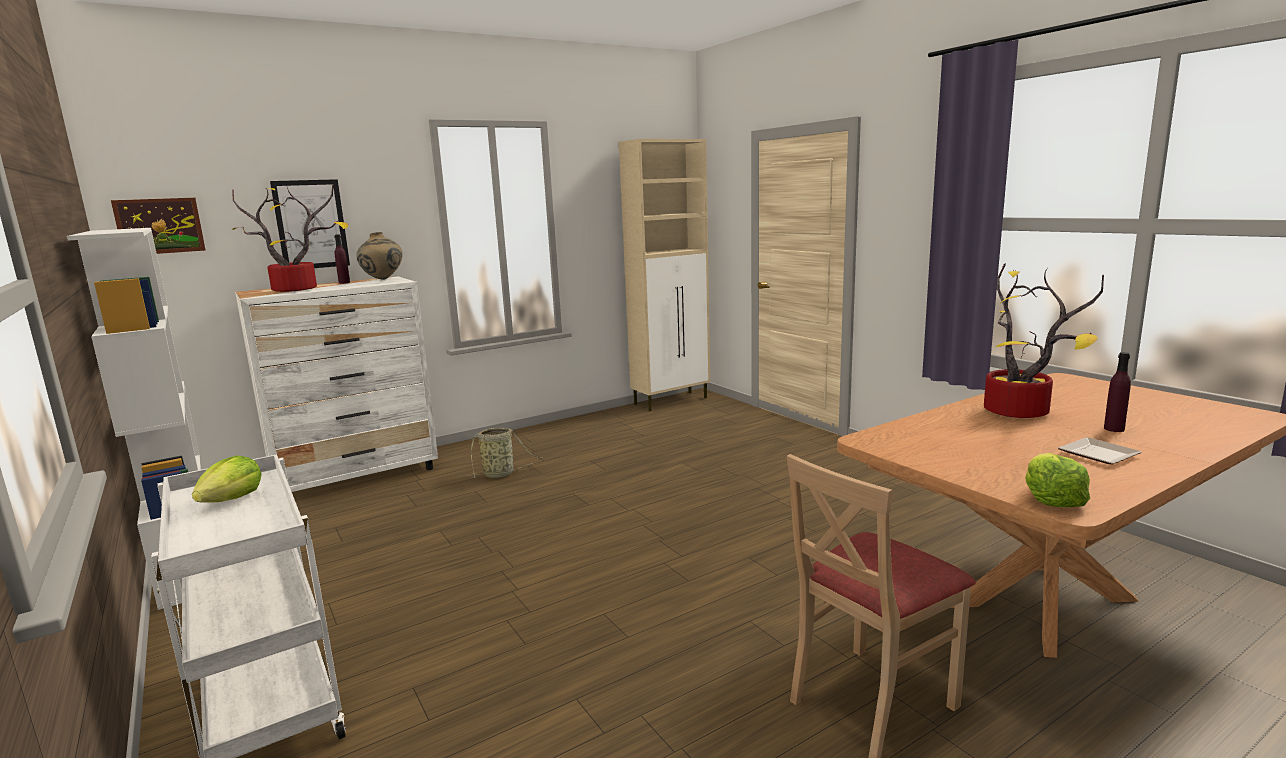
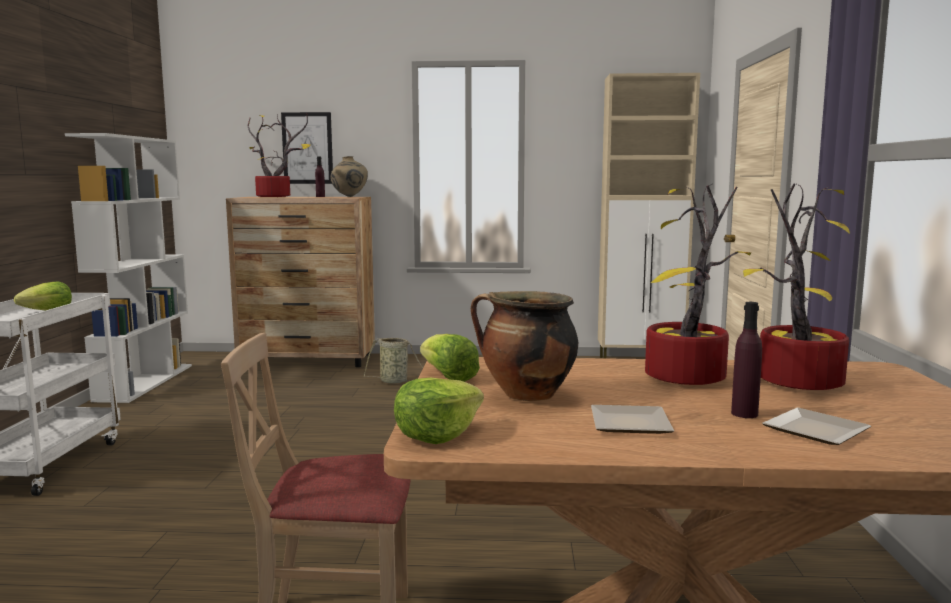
camera: 35 degrees right, 5 degrees down
picture [111,198,205,254] -> none
white dresser [235,276,438,492] -> brown dresser [226,197,375,367]
none -> lettuce [420,334,480,382]
none -> cooking pot [471,291,578,401]
none -> potted plant [743,183,850,390]
none -> plate [762,408,871,445]

